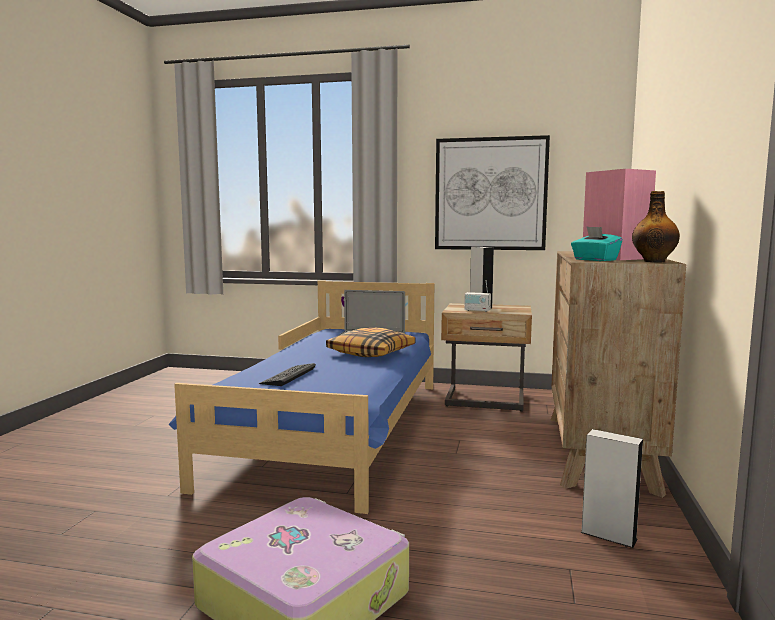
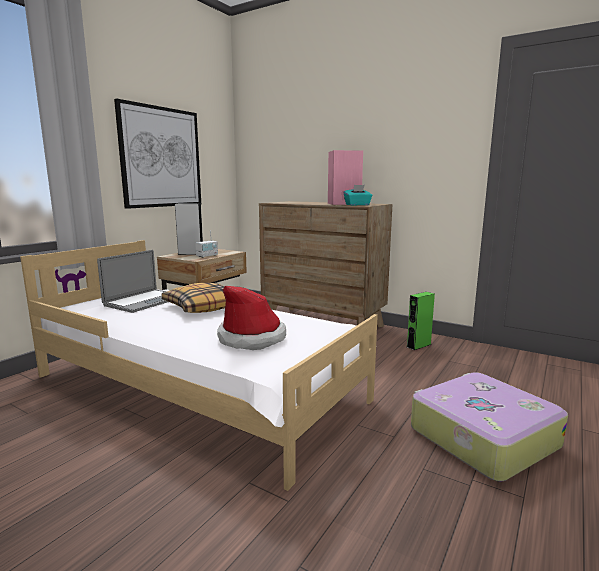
camera: 70 degrees left, 5 degrees up
blue bed [168,280,434,514] -> white bed [20,240,378,491]
keyboard [259,363,316,386] -> hat [217,286,286,350]
grey speaker [581,429,643,548] -> green speaker [407,292,435,350]
bottle [632,191,680,262] -> none

